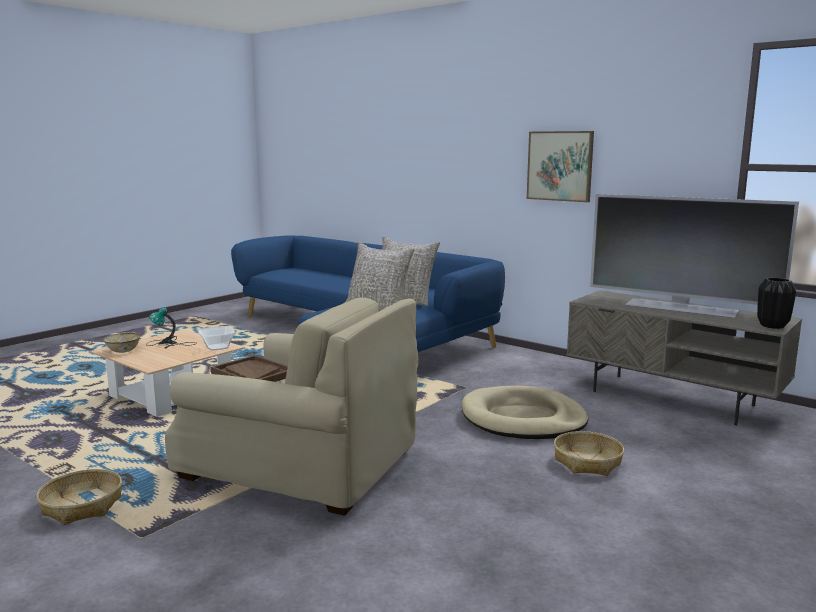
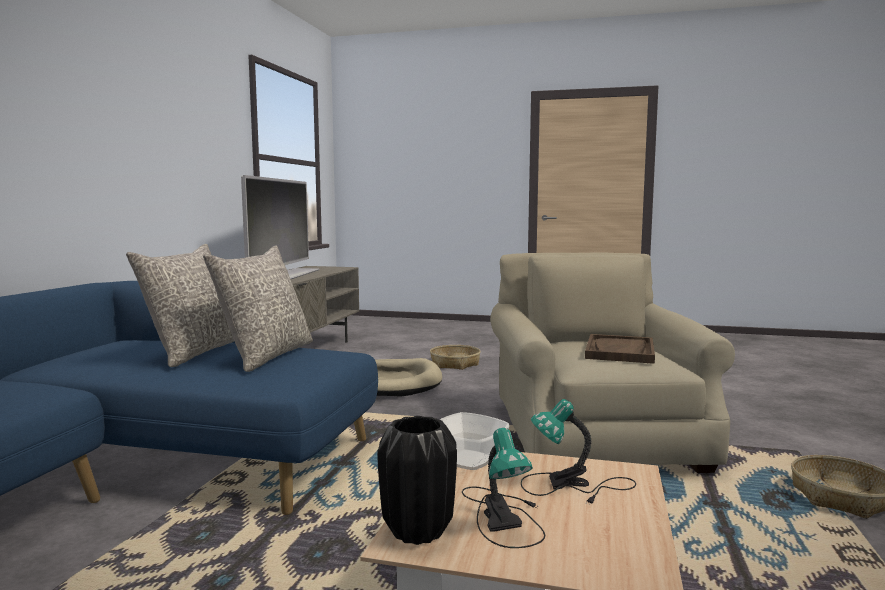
camera: 115 degrees left, 5 degrees down
bowl [103,333,140,353] -> none
picture [527,131,594,202] -> none
black vase [757,278,796,329] -> black vase moved to [377,416,457,545]
none -> table lamp [521,399,636,505]

